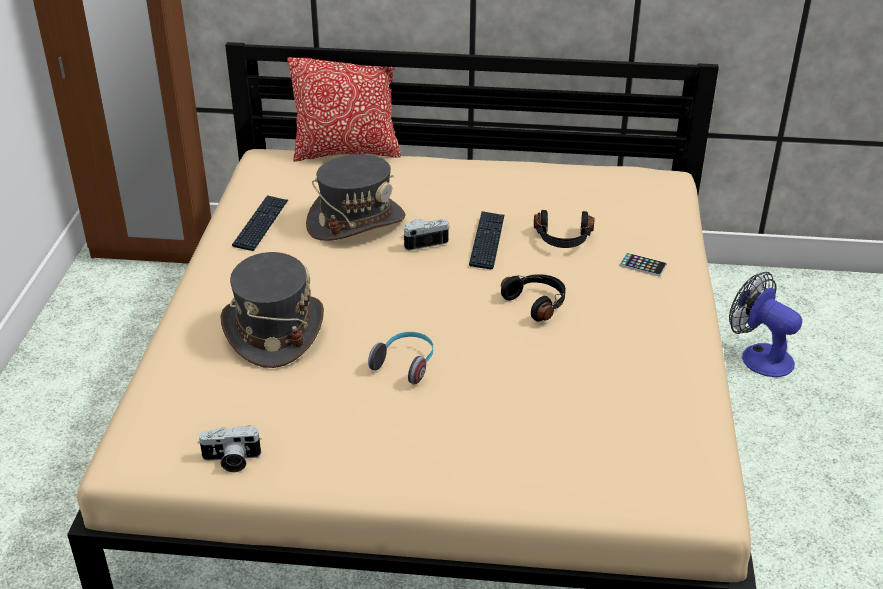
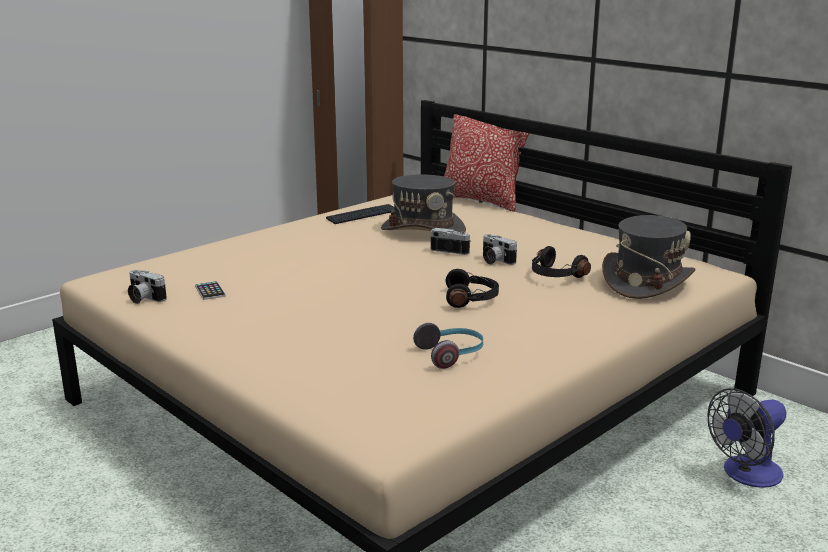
camera: 40 degrees right, 15 degrees down
grey hat [221,252,324,368] -> grey hat moved to [602,215,695,299]
headphones [368,332,433,385] -> headphones moved to [413,323,484,369]
keyboard [469,211,505,269] -> camera [483,234,517,265]
phone [619,253,667,277] -> phone moved to [195,281,226,300]
fan [729,272,802,377] -> fan turned 120 degrees counterclockwise [707,388,787,488]

